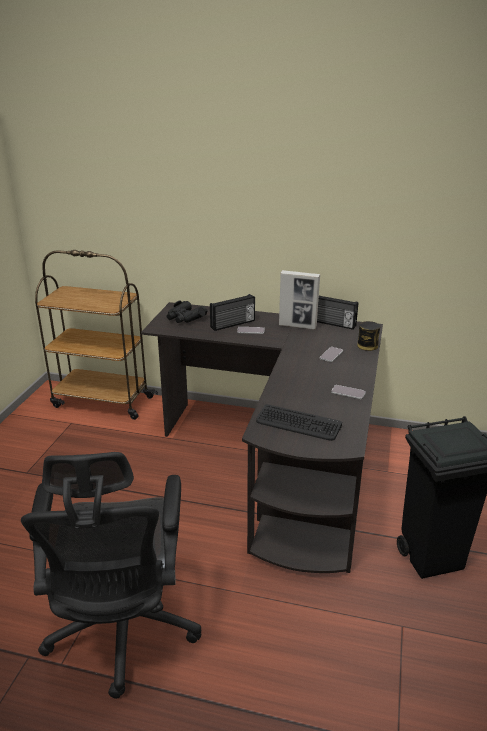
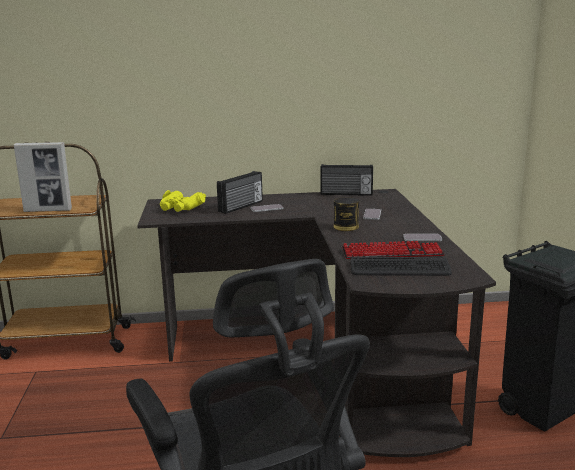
camera: 20 degrees left, 10 degrees down
black binoculars [166,300,208,323] -> yellow binoculars [160,190,206,212]
picture frame [279,270,320,330] -> picture frame moved to [14,142,72,212]
can [357,321,380,351] -> can moved to [334,197,359,231]
none -> keyboard [342,241,445,259]

